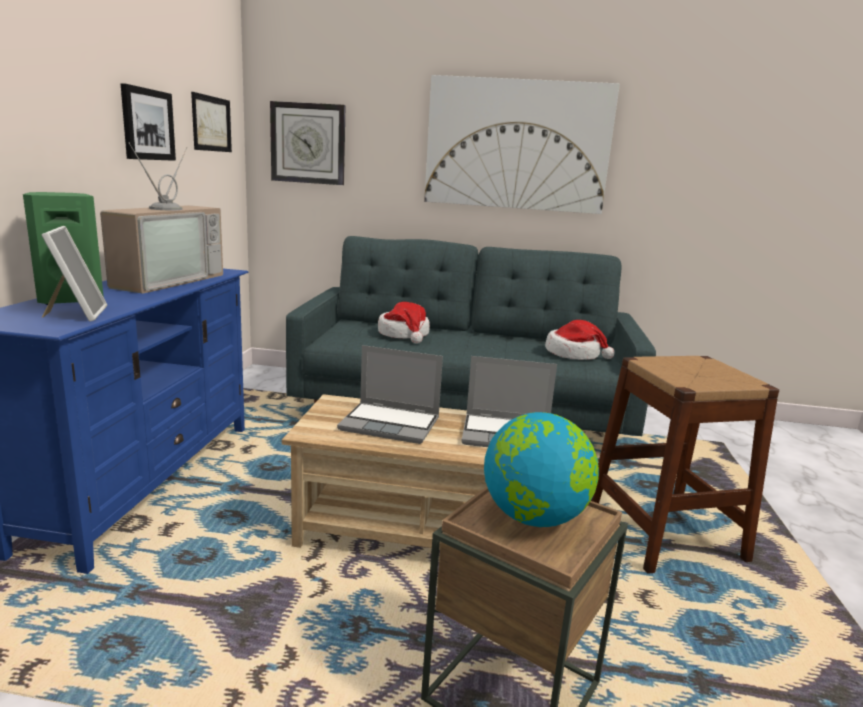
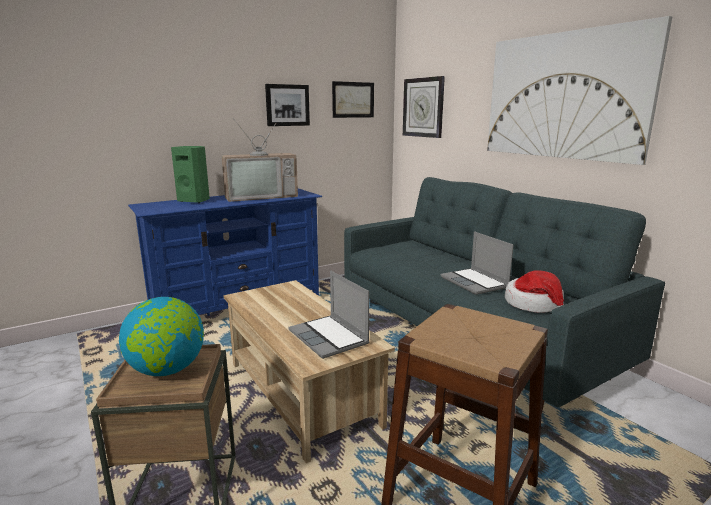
camera: 50 degrees right, 0 degrees up
picture frame [41,226,107,322] -> none
laptop [337,345,443,444] -> laptop moved to [441,231,514,295]
hat [378,302,430,344] -> none

